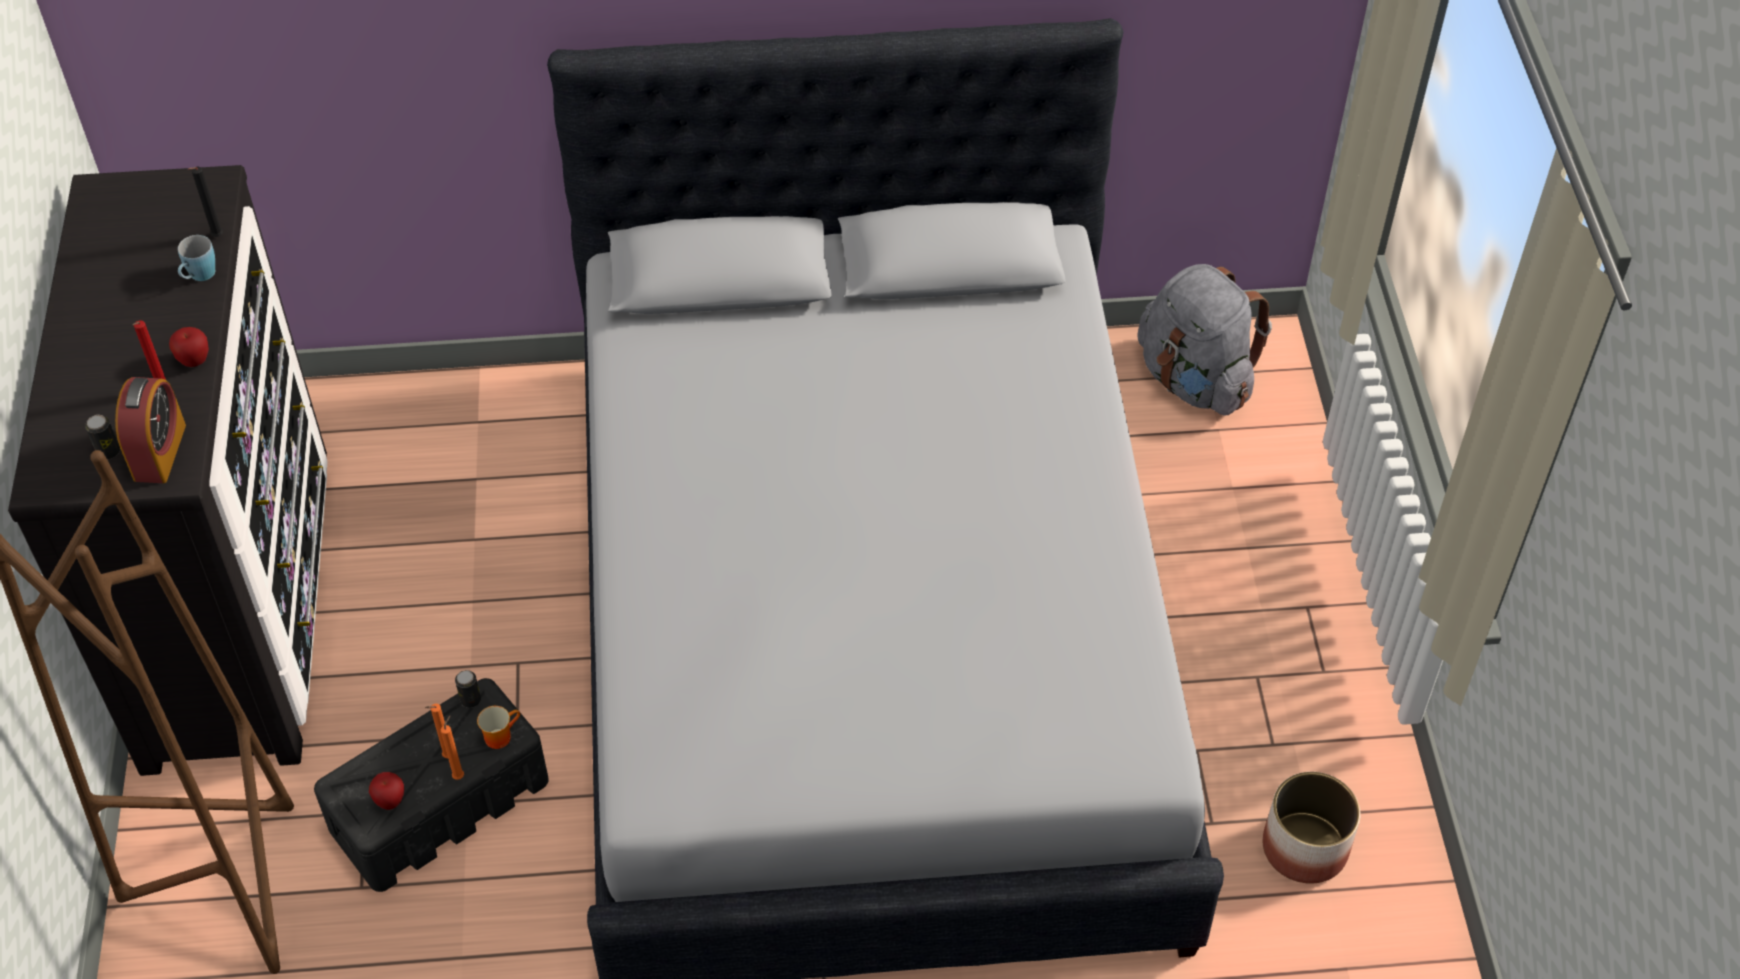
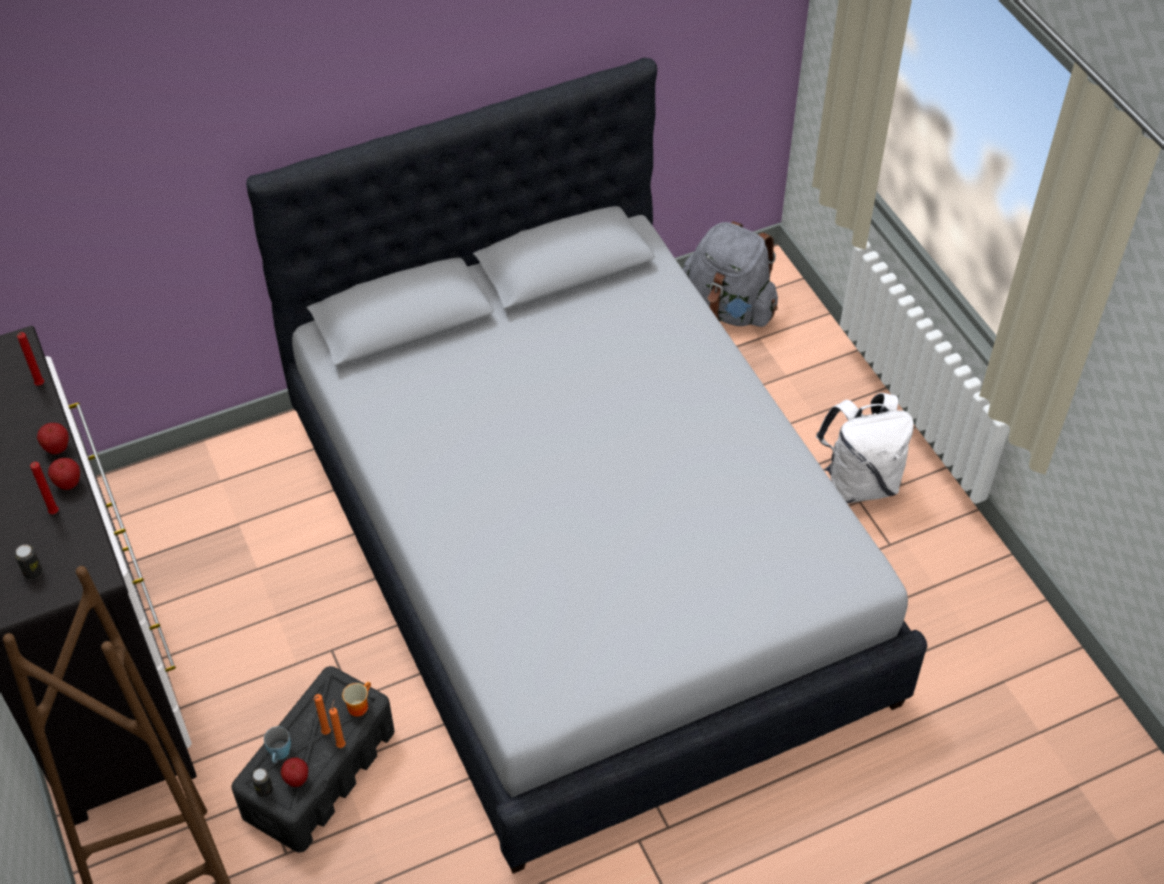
camera: 20 degrees left, 0 degrees up
alarm clock [115,377,186,483] -> none
blue mug [178,235,215,281] -> blue mug moved to [264,727,291,763]
black candle [188,167,223,237] -> red candle [16,332,44,386]
can [455,670,481,708] -> can moved to [252,768,273,797]
planter [1263,772,1361,884] -> none
none -> apple [37,423,69,454]
none -> white backpack [816,393,914,504]

